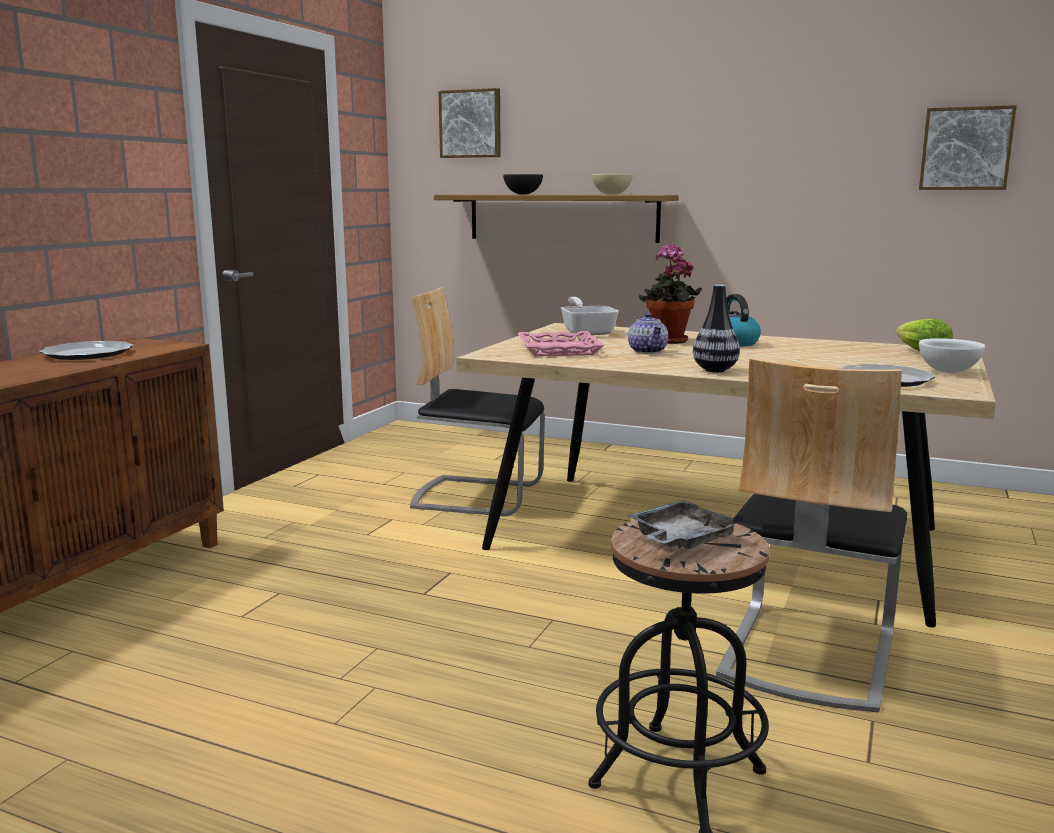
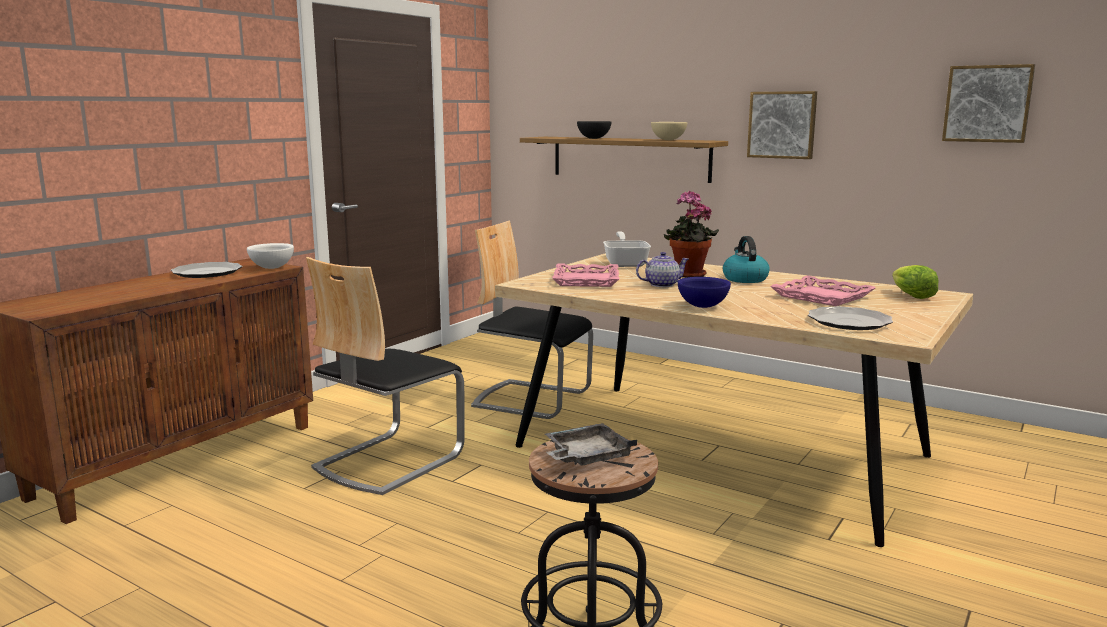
camera: 10 degrees right, 0 degrees up
picture [439,88,501,158] -> picture moved to [747,91,817,159]
teapot [628,313,668,354] -> teapot turned 105 degrees counterclockwise [636,252,689,287]
vase [693,284,740,372] -> blue bowl [678,277,731,308]
chair [716,358,908,713] -> chair moved to [306,257,465,495]
white bowl [919,338,985,373] -> white bowl moved to [247,243,294,269]
none -> pink tray [770,276,876,306]

